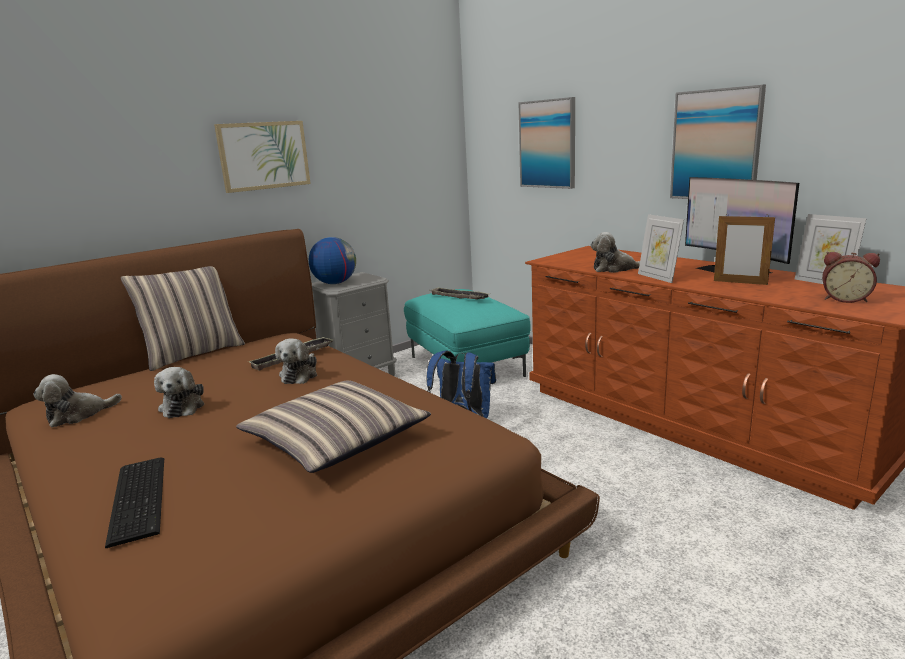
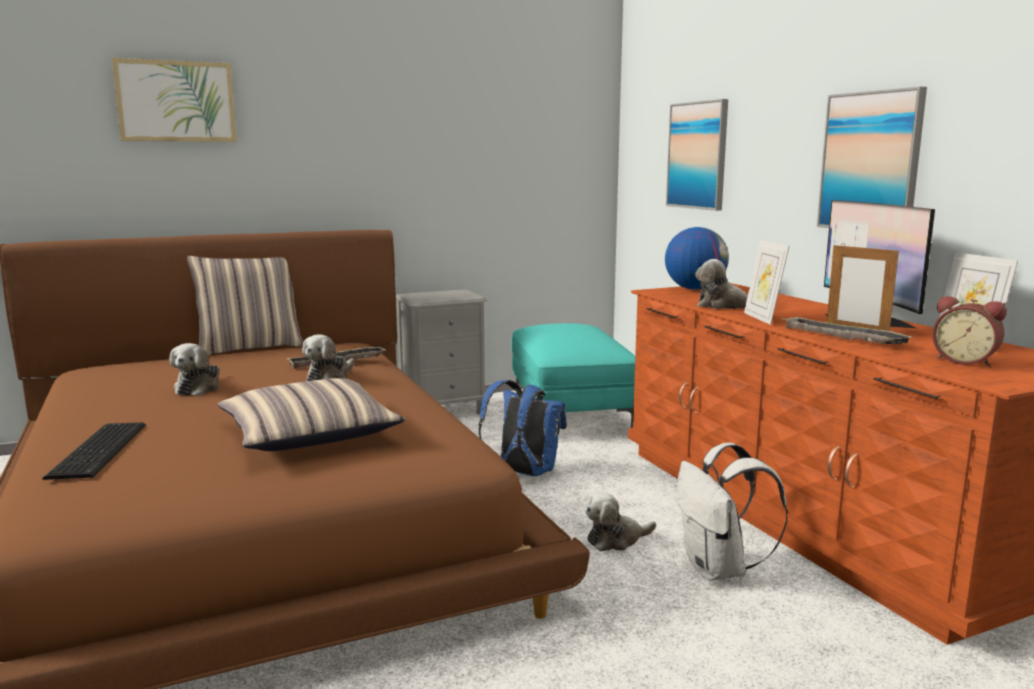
camera: 15 degrees right, 5 degrees down
plush toy [33,374,122,428] -> plush toy moved to [585,492,656,551]
picture [214,121,311,193] -> picture moved to [112,58,237,142]
globe [309,237,356,284] -> globe moved to [665,227,729,290]
tray [432,287,489,300] -> tray moved to [782,316,913,344]
none -> white backpack [676,443,788,581]

